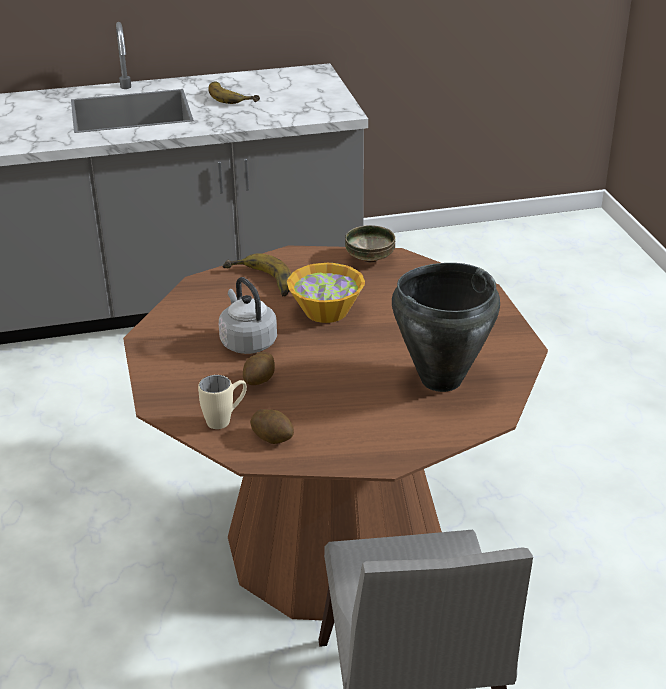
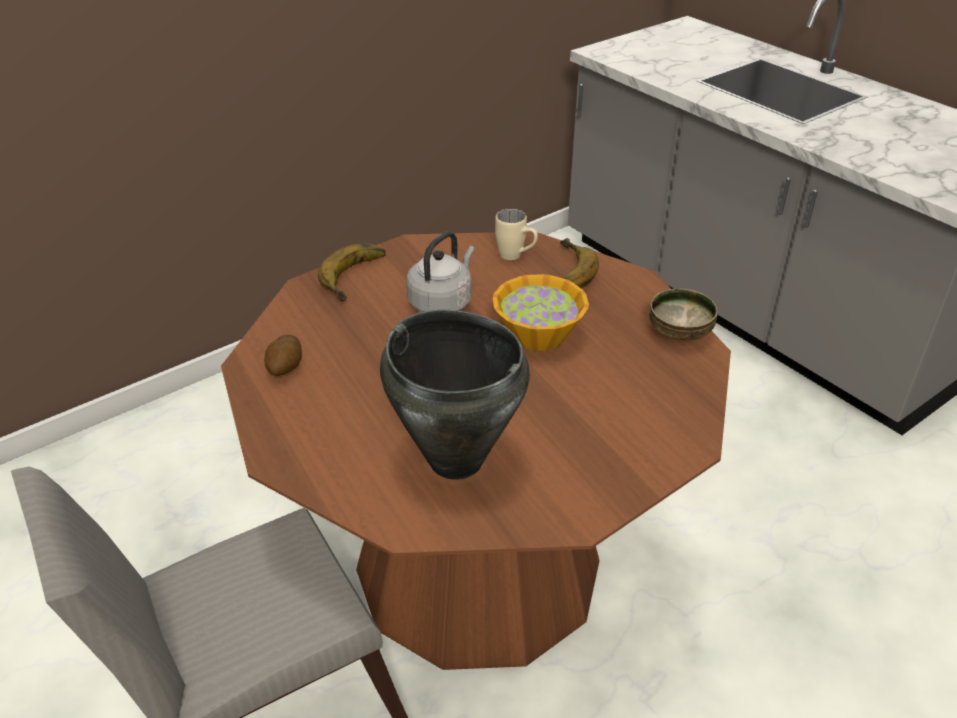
camera: 65 degrees right, 5 degrees up
beige mug [198,375,247,429] -> beige mug moved to [495,209,538,260]
banana [208,81,260,104] -> banana moved to [318,244,386,301]
potato [243,352,275,385] -> none

